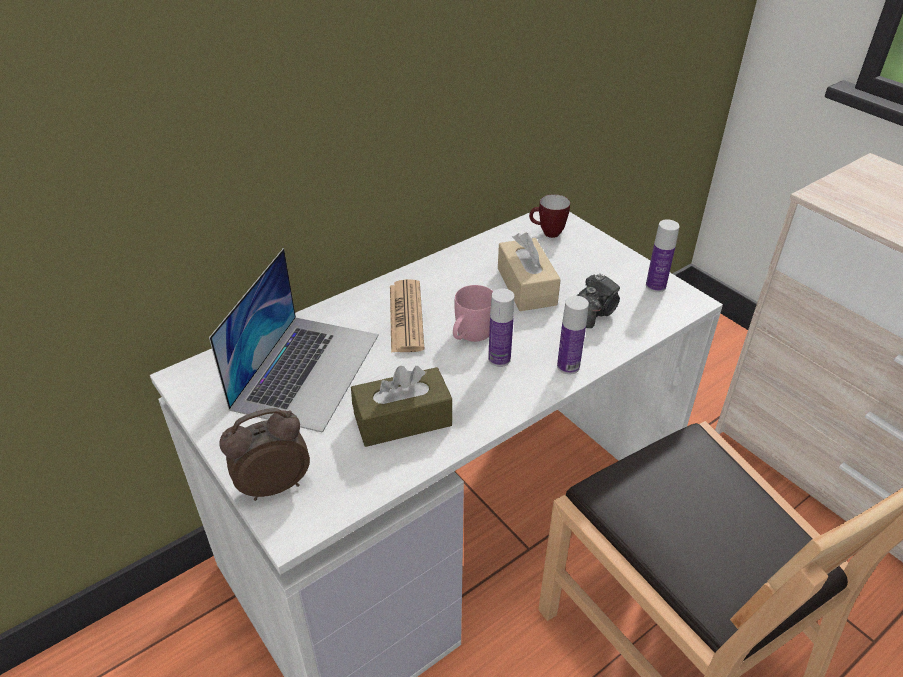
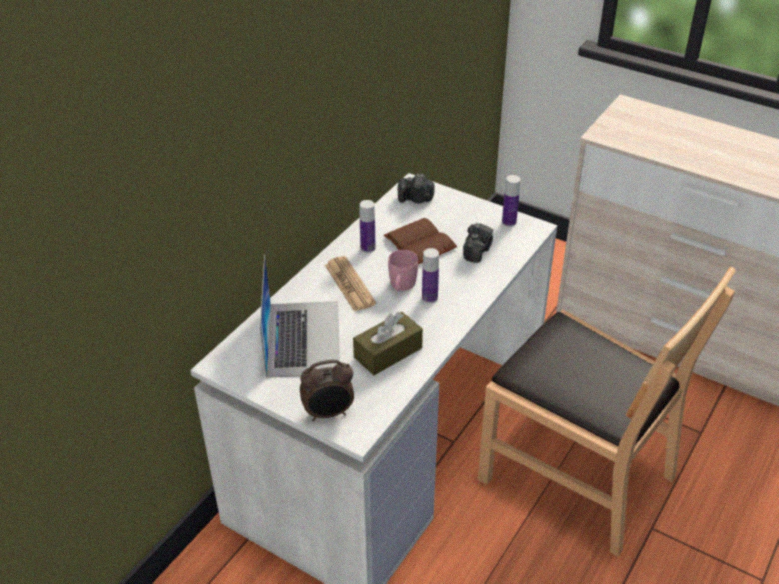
camera: 20 degrees left, 0 degrees up
alarm clock [219,408,310,501] -> alarm clock turned 150 degrees counterclockwise [300,360,354,421]
beige tissue box [498,233,561,311] -> brown book [384,218,457,264]
mug [529,194,570,238] -> camera [398,174,434,203]
bottle [557,296,589,374] -> bottle moved to [360,200,375,253]

